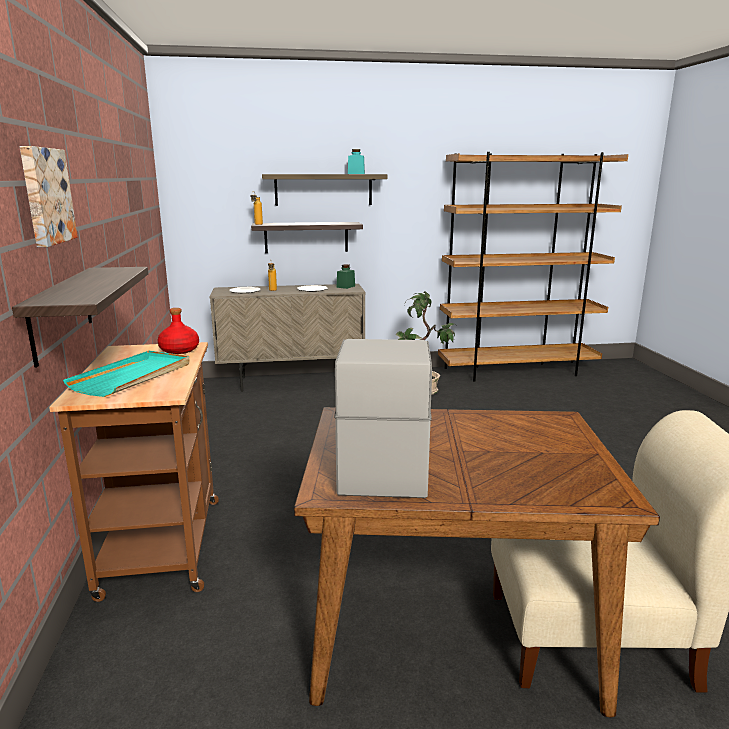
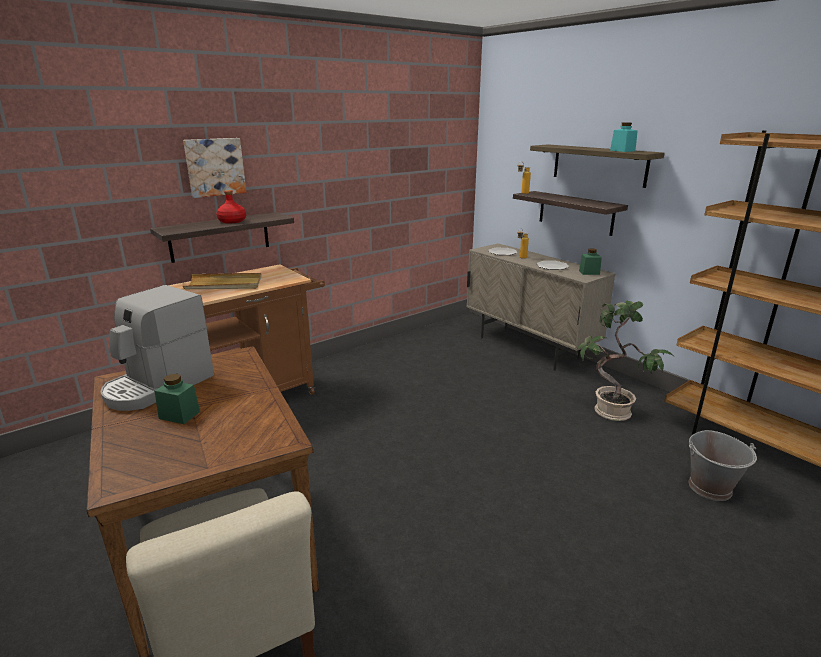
camera: 60 degrees right, 5 degrees up
turquoise tray [63,351,190,397] -> beige tray [183,273,262,289]
red bottle [157,308,199,354] -> red bottle moved to [216,190,246,223]
coffee machine [334,339,432,498] -> coffee machine turned 150 degrees clockwise [101,285,214,411]
none -> green jar [155,374,200,424]
none -> grey bucket [688,430,757,501]

